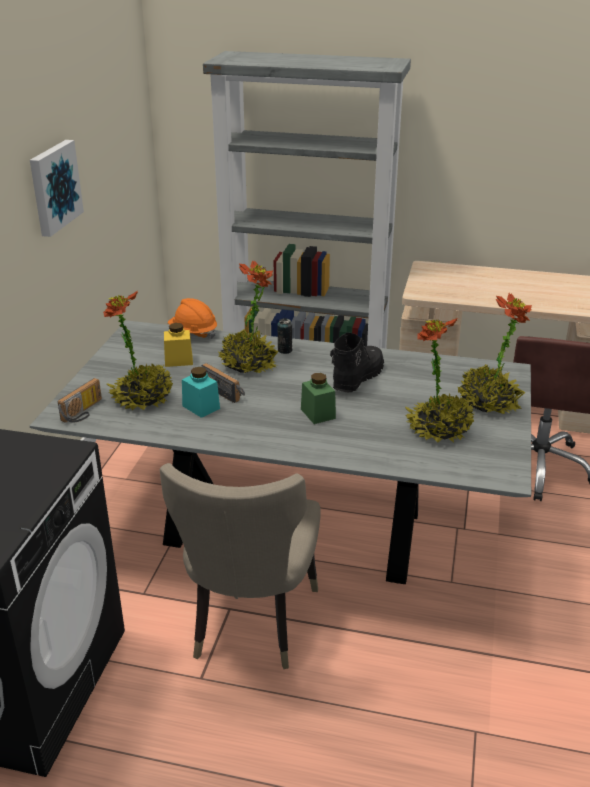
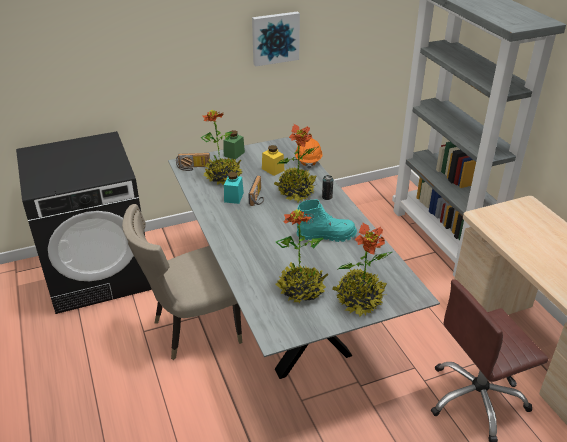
camera: 55 degrees right, 5 degrees up
green jar [301,373,336,424] -> green jar moved to [224,130,245,160]
black boot [330,332,384,392] -> turquoise boot [296,199,357,242]

